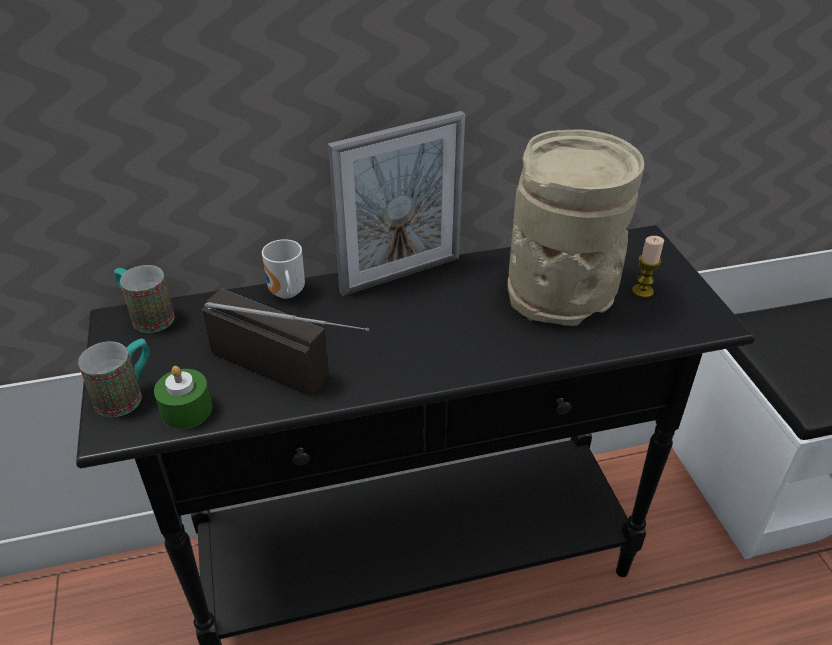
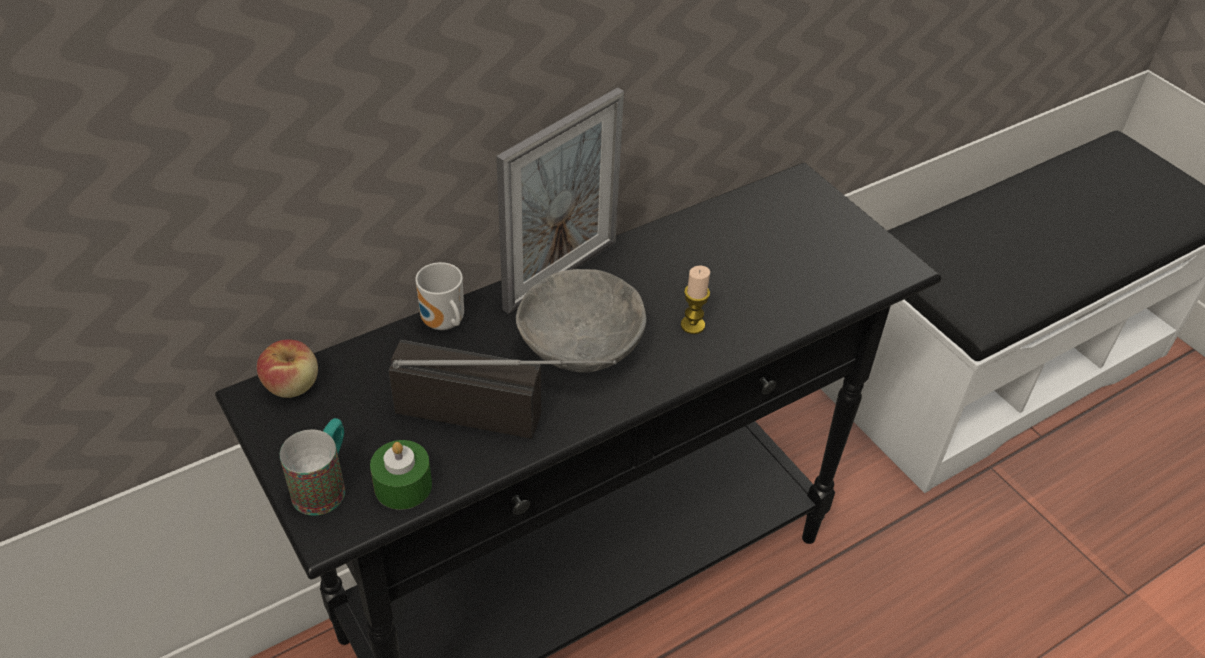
camera: 20 degrees left, 5 degrees up
mug [114,265,175,333] -> apple [257,339,318,398]
beige vase [508,129,644,326] -> none
candle [632,236,664,298] -> candle moved to [681,266,710,334]
none -> grey bowl [516,269,646,373]

